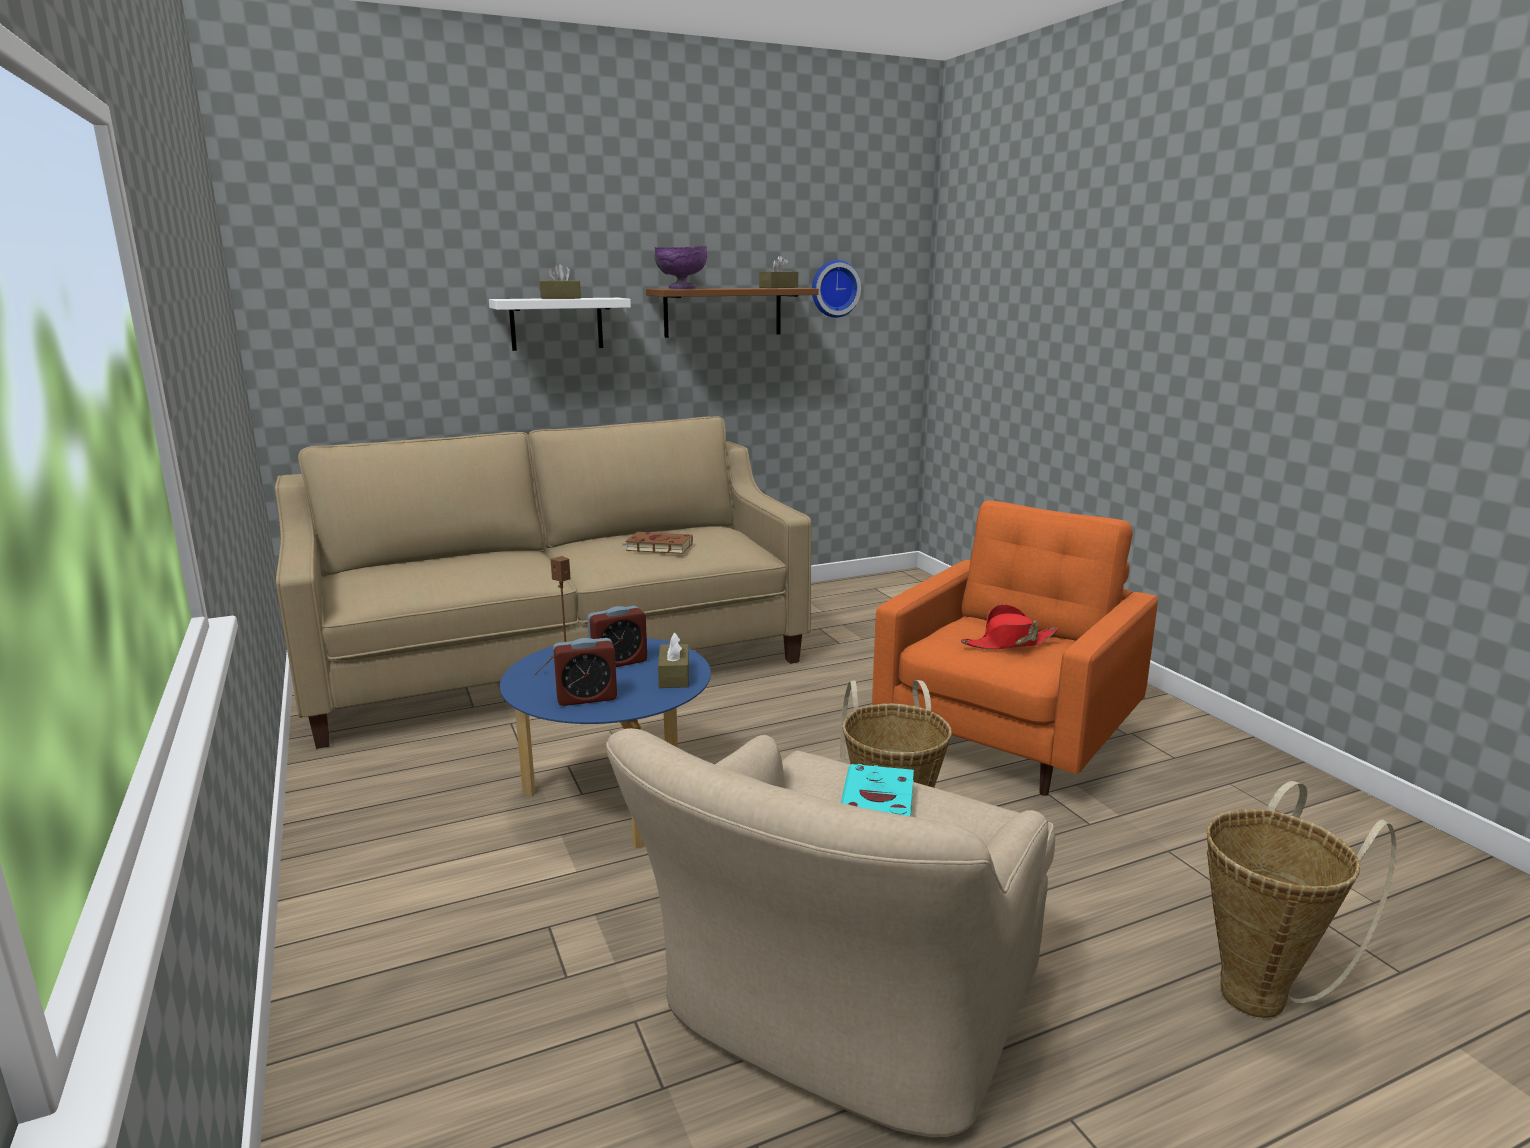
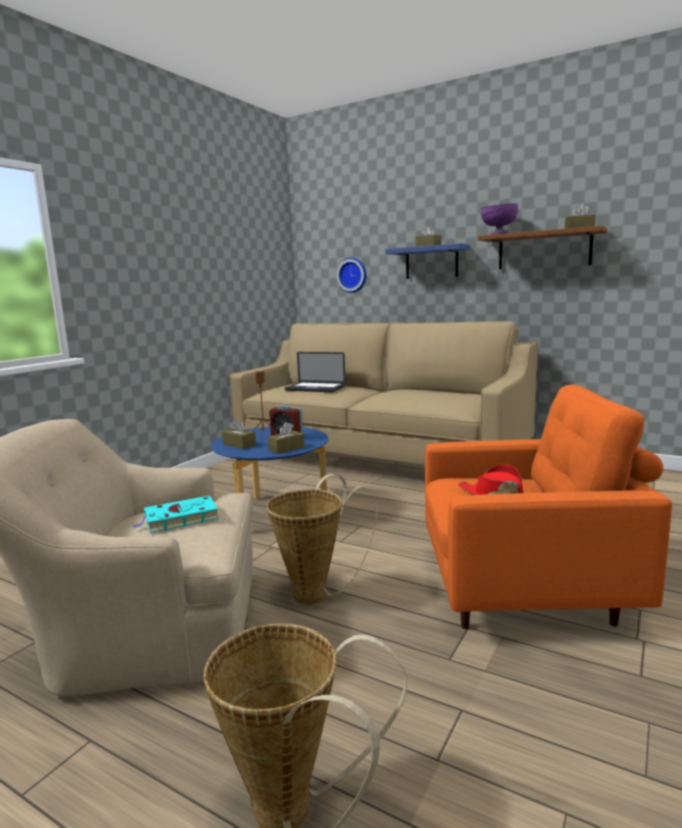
camera: 55 degrees right, 5 degrees down
white shelf [489,298,631,351] -> blue shelf [385,243,470,279]
alarm clock [553,638,617,706] -> brown tissue box [222,419,256,449]
brown book [623,532,693,554] -> none
wall clock [812,260,861,318] -> wall clock moved to [337,258,367,293]
none -> laptop [285,352,346,392]

